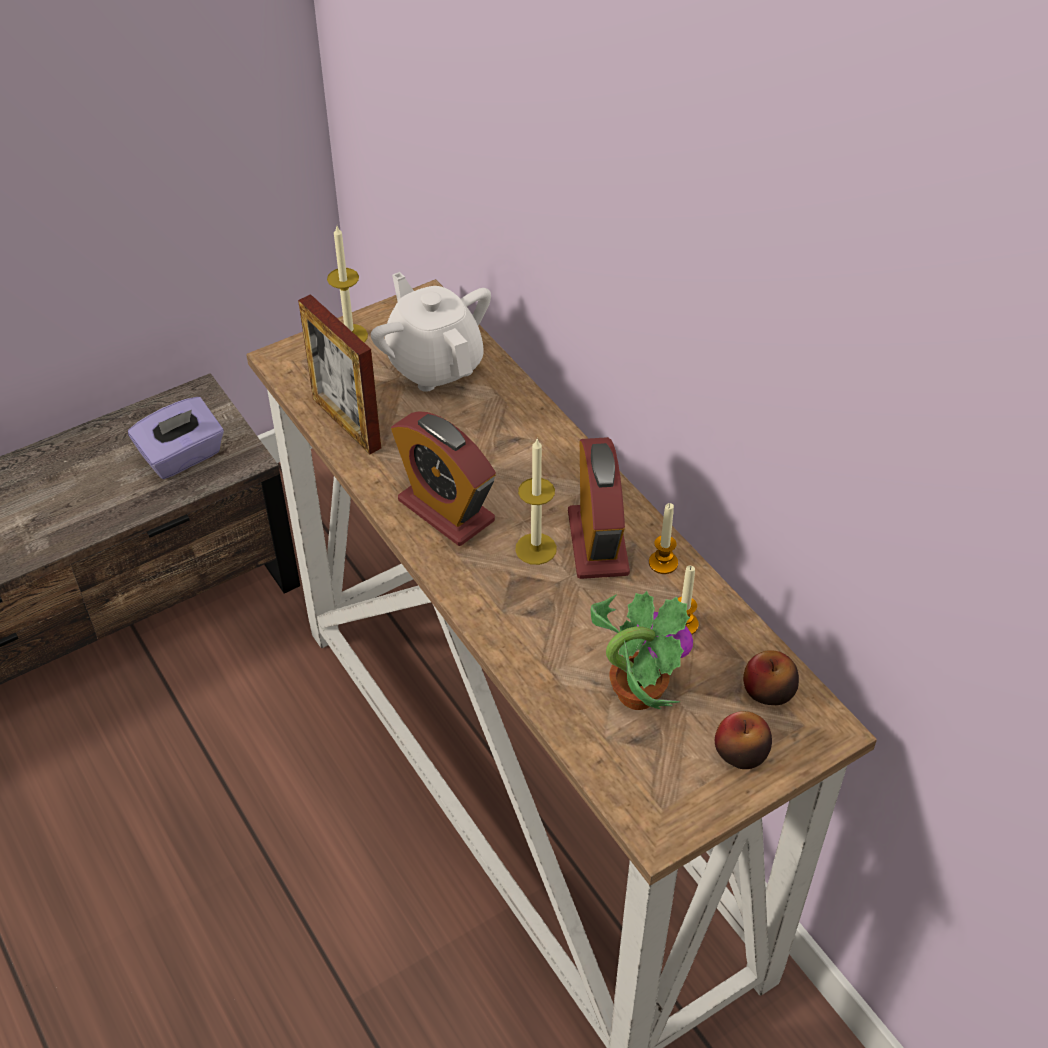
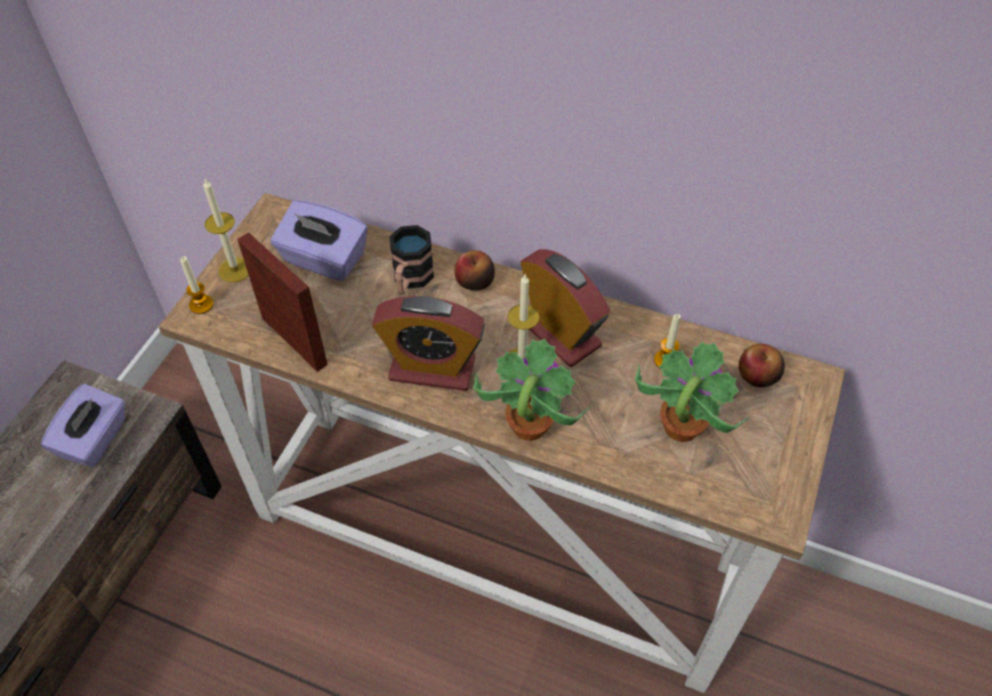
camera: 35 degrees left, 5 degrees up
picture frame [298,294,381,454] -> picture frame turned 150 degrees counterclockwise [237,232,328,372]
white teapot [371,272,491,392] -> purple tissue box [270,201,368,281]
candle [649,503,678,574] -> candle moved to [180,256,213,314]
apple [715,711,772,769] -> apple moved to [455,250,495,290]
none -> mug [389,225,434,294]
none -> potted plant [474,339,590,441]

